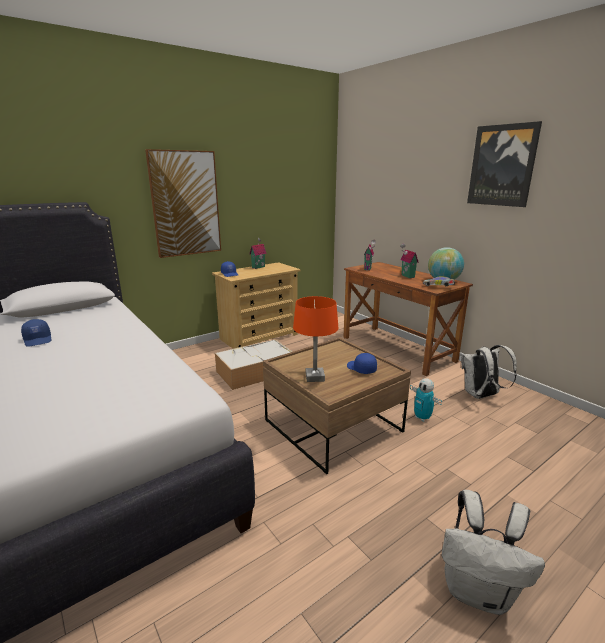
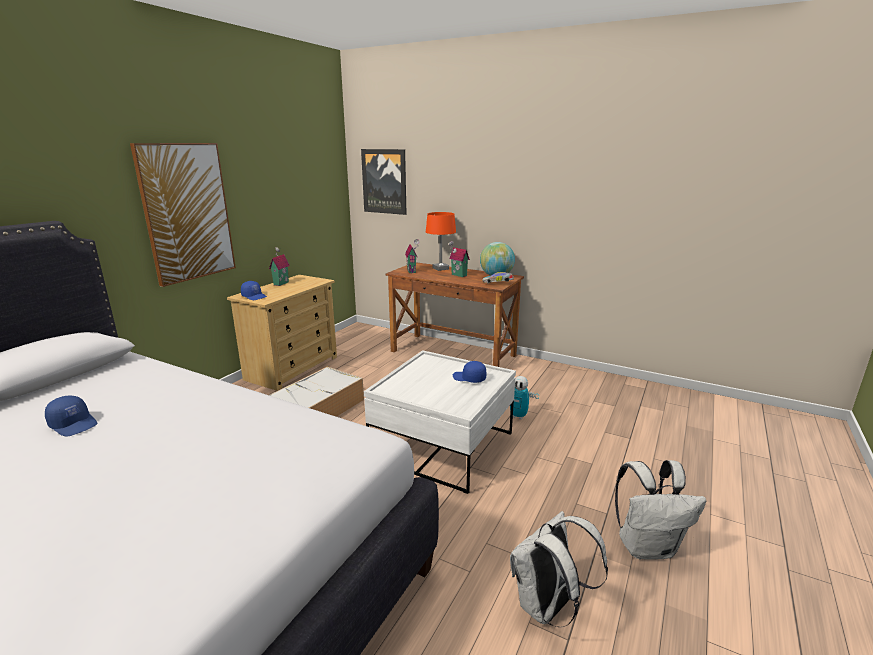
camera: 25 degrees left, 0 degrees up
brown coffee table [263,337,411,474] -> white coffee table [364,350,516,494]
orange table lamp [293,296,339,382] -> orange table lamp moved to [426,212,456,271]
white backpack [461,345,517,399] -> white backpack moved to [510,511,608,627]
picture [467,121,542,207] -> picture moved to [361,149,407,215]

